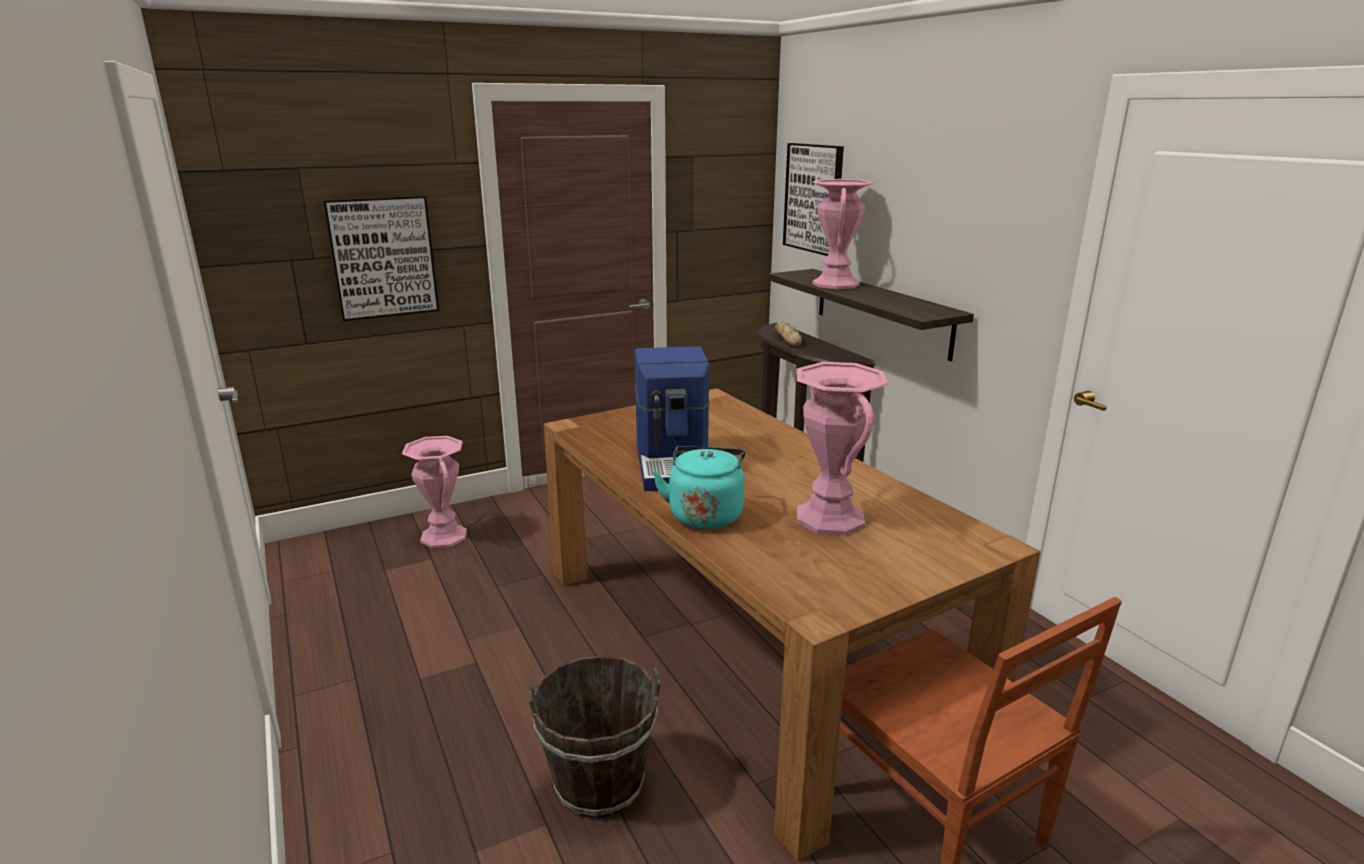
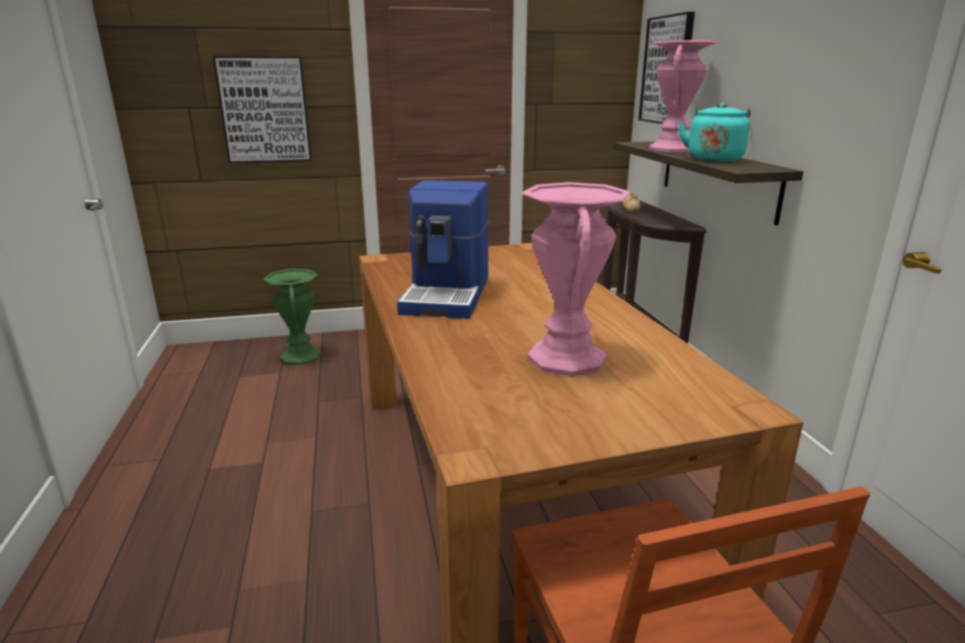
camera: 15 degrees right, 0 degrees up
pink vase [402,436,467,548] -> green vase [263,269,321,365]
brown bucket [528,655,661,819] -> none
turquoise kettle [653,446,745,529] -> turquoise kettle moved to [678,103,751,162]

